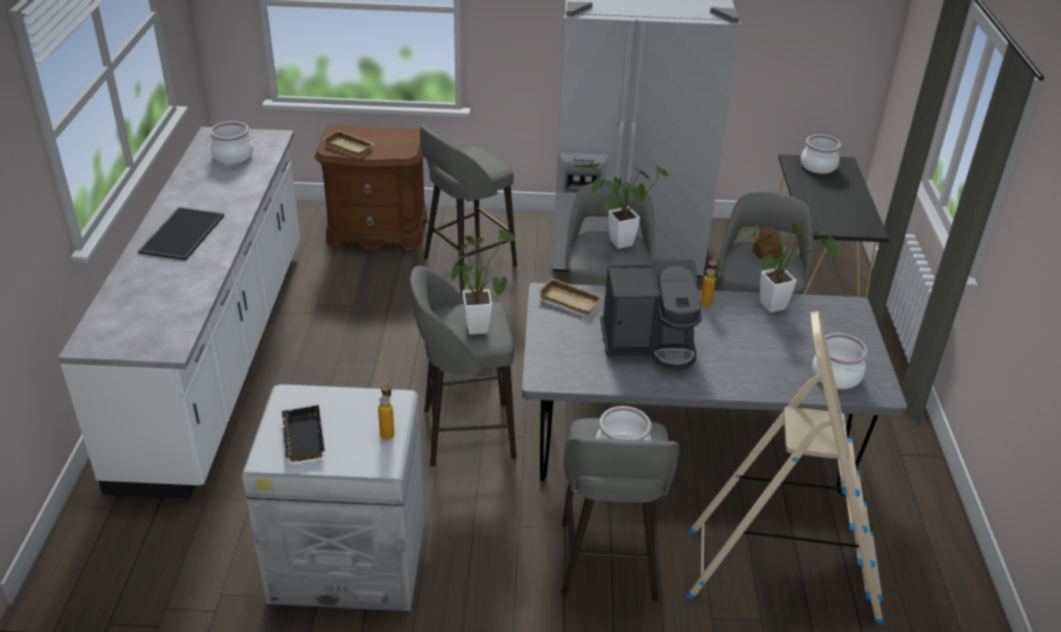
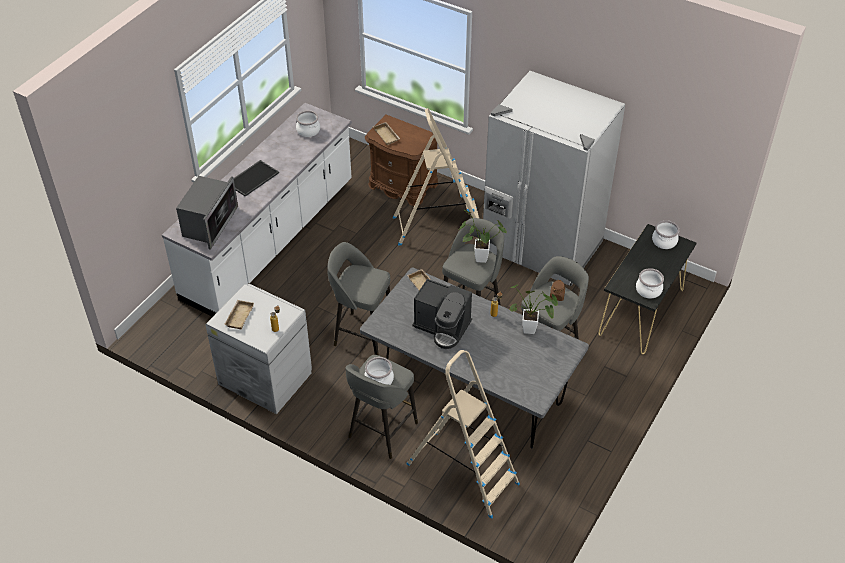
camera: 30 degrees right, 10 degrees up
black tray [282,405,325,462] -> beige tray [224,300,254,329]
grey stool [420,126,517,290] -> beige step ladder [393,108,479,246]
potted plant [451,229,515,335] -> none
cooking pot [812,333,868,389] -> cooking pot moved to [636,268,664,298]
none -> microwave [176,176,238,250]

